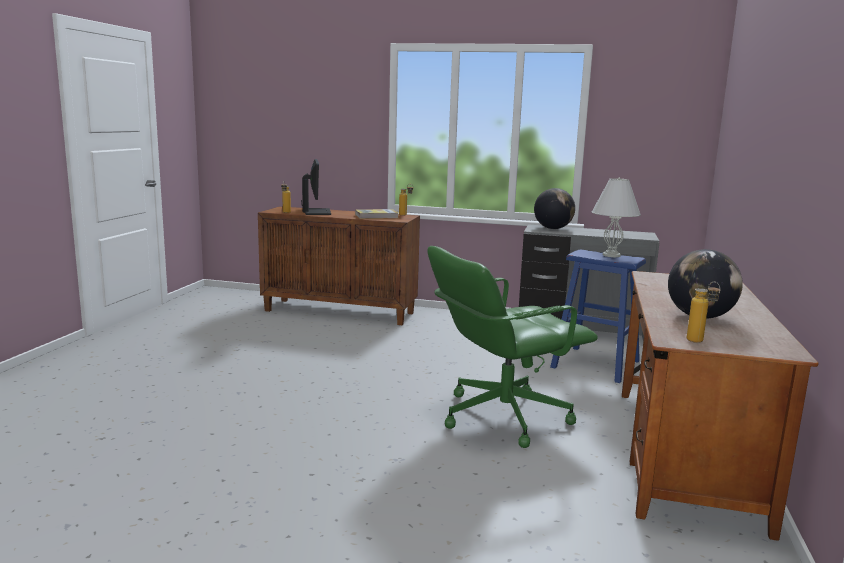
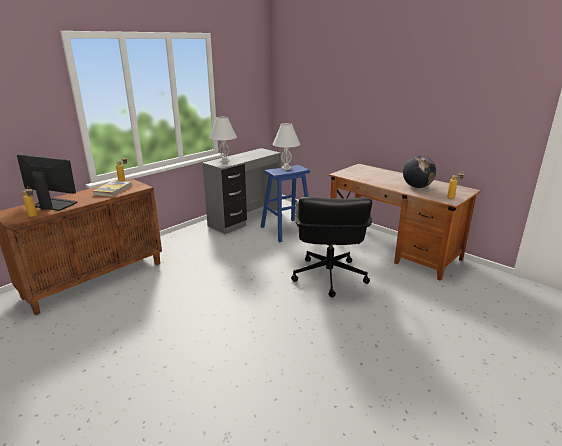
camera: 60 degrees left, 10 degrees up
green office chair [428,246,598,448] -> black office chair [291,197,372,298]
globe [534,188,575,229] -> white table lamp [209,117,237,163]

